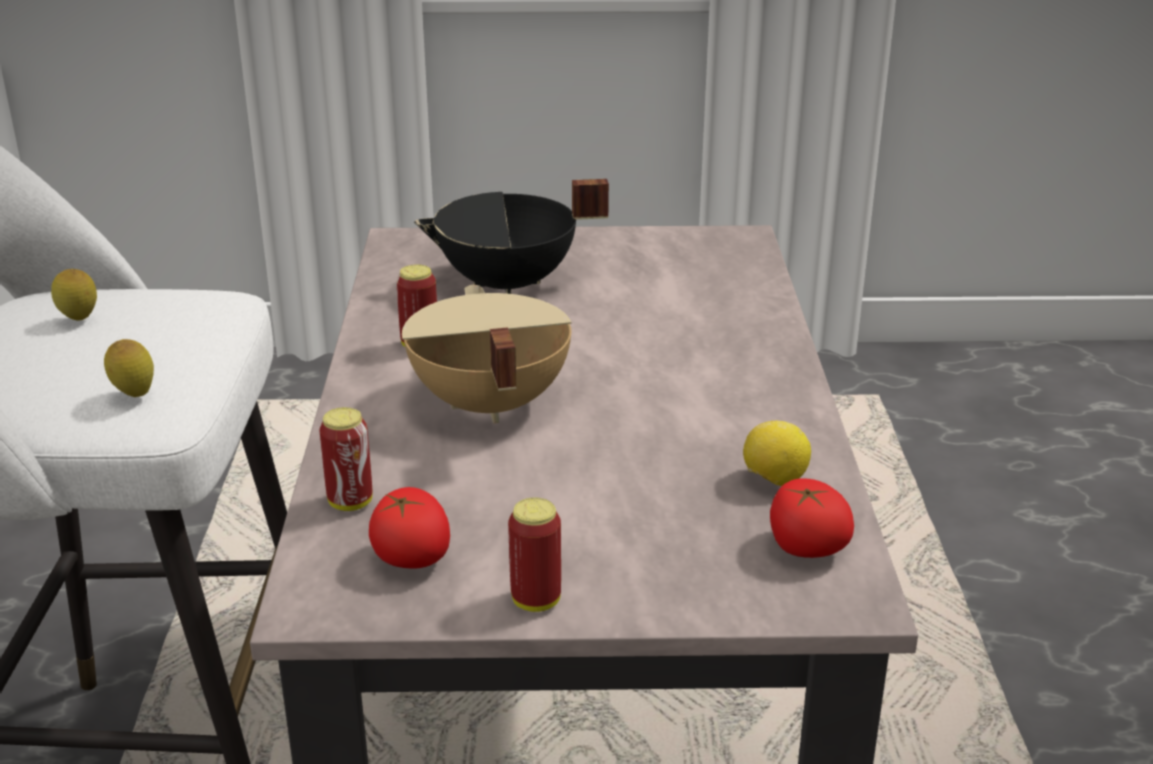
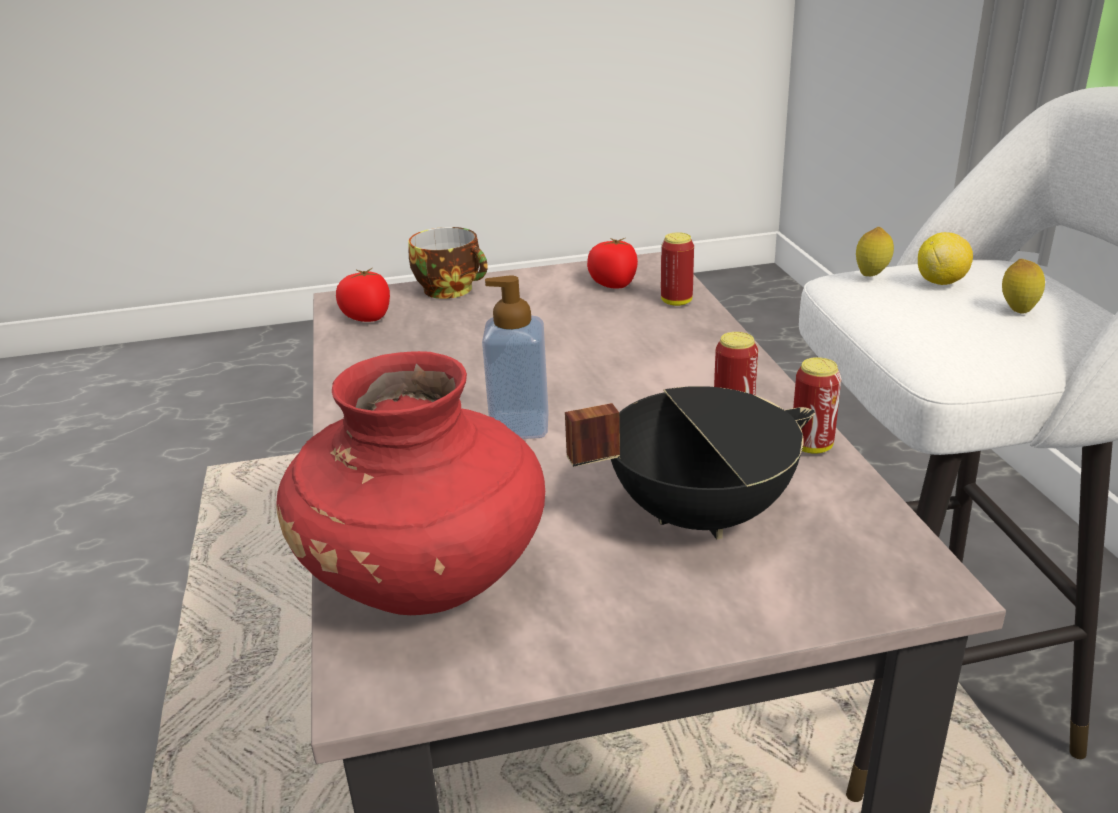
camera: 170 degrees right, 0 degrees up
beige cooking pot [402,285,572,424] -> none
can [508,497,561,612] -> can moved to [793,357,841,454]
lemon [743,421,811,486] -> lemon moved to [918,232,973,285]
none -> red vase [276,351,545,615]
none -> cup [408,227,488,299]
none -> soap dispenser [482,276,549,439]

